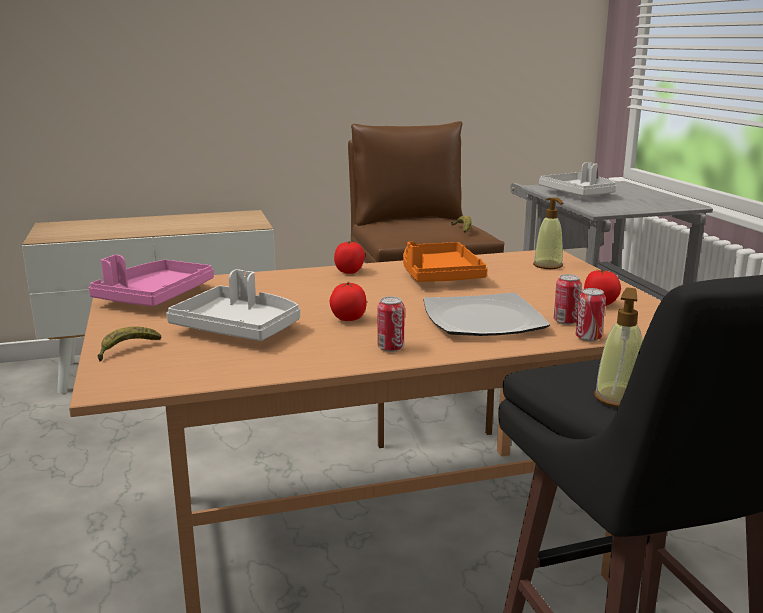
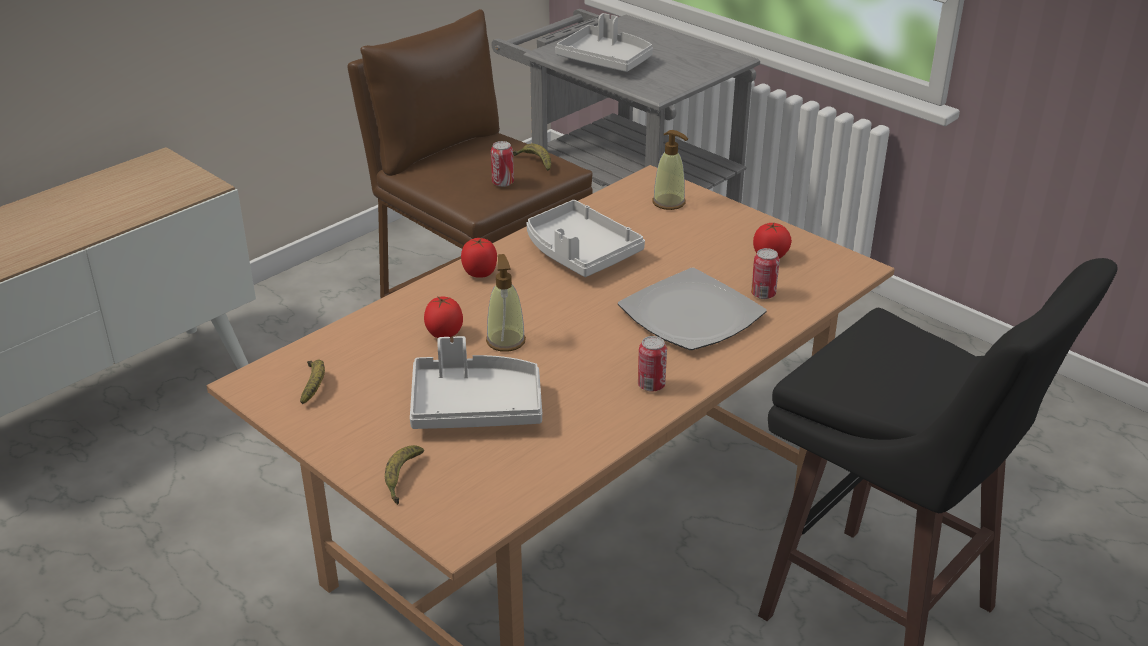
camera: 30 degrees left, 15 degrees up
pink tray [89,255,214,306] -> banana [300,359,325,404]
tomato [329,282,367,321] -> tomato moved to [424,296,463,338]
orange tray [403,242,488,282] -> grey tray [527,200,645,277]
can [576,288,606,341] -> can moved to [491,141,514,187]
soap dispenser [594,288,643,407] -> soap dispenser moved to [486,254,526,352]

